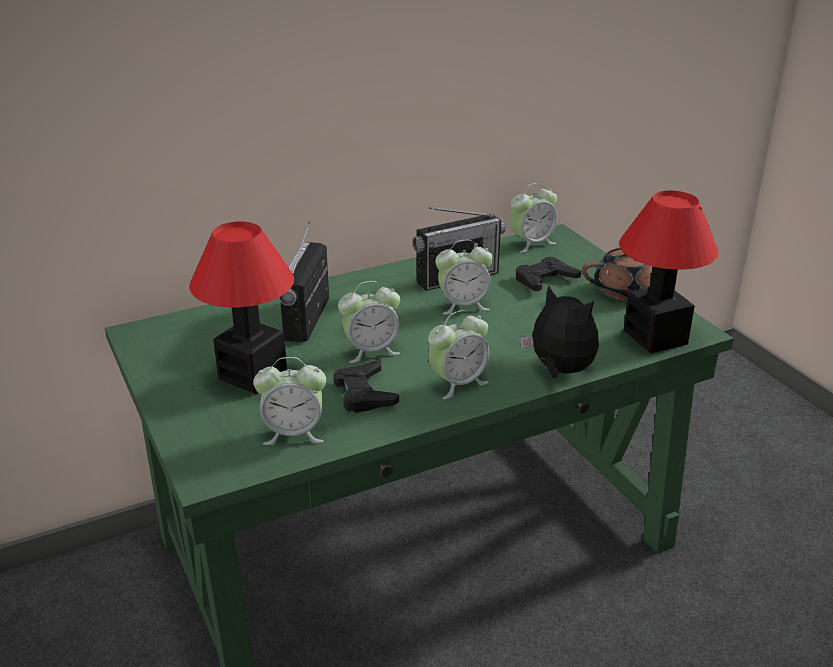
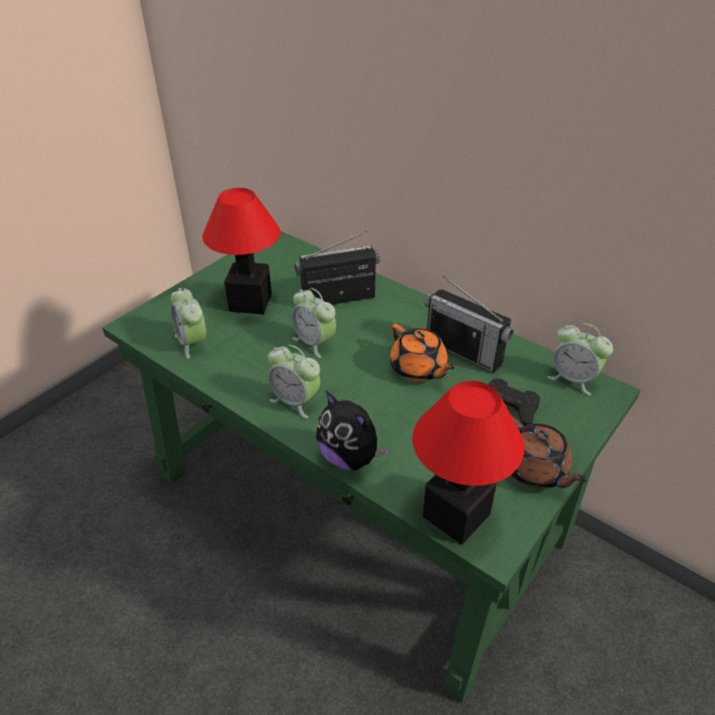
camera: 65 degrees right, 10 degrees up
black game controller [333,360,399,413] -> none
alarm clock [435,240,493,315] -> orange teapot [390,324,454,382]
plush toy [520,285,599,378] -> plush toy turned 120 degrees clockwise [316,391,389,471]

